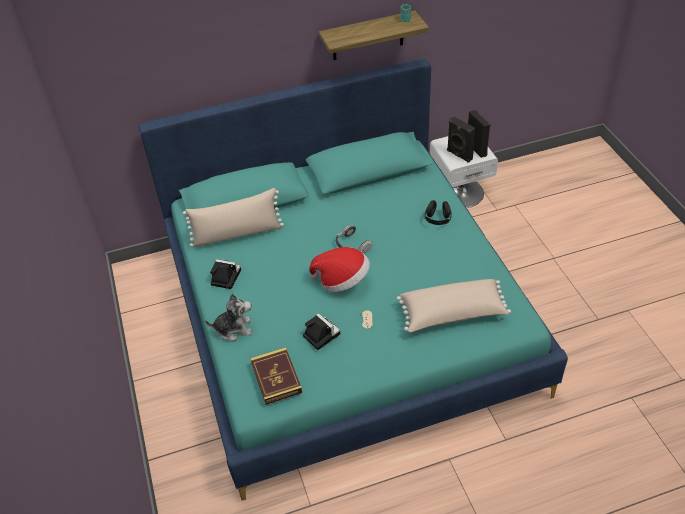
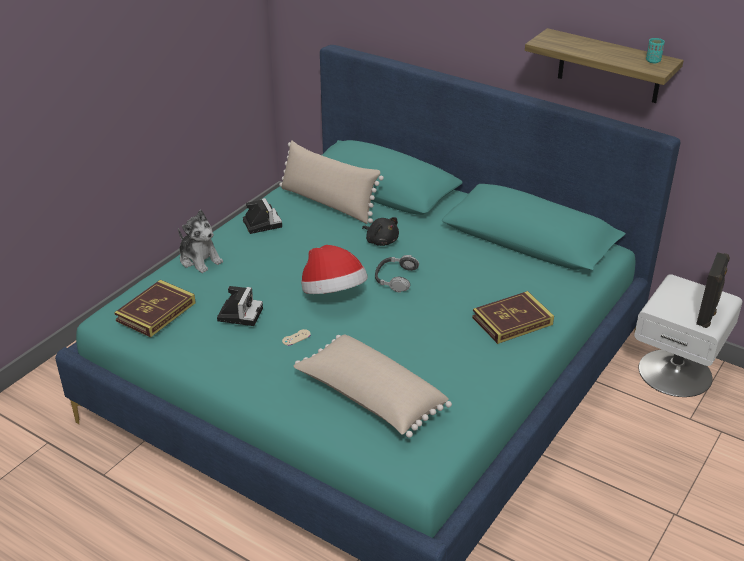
camera: 50 degrees right, 10 degrees down
black headphones [425,200,452,225] -> book [472,291,554,344]
black speaker [447,116,476,163] -> none
none -> black plush toy [362,217,399,246]

